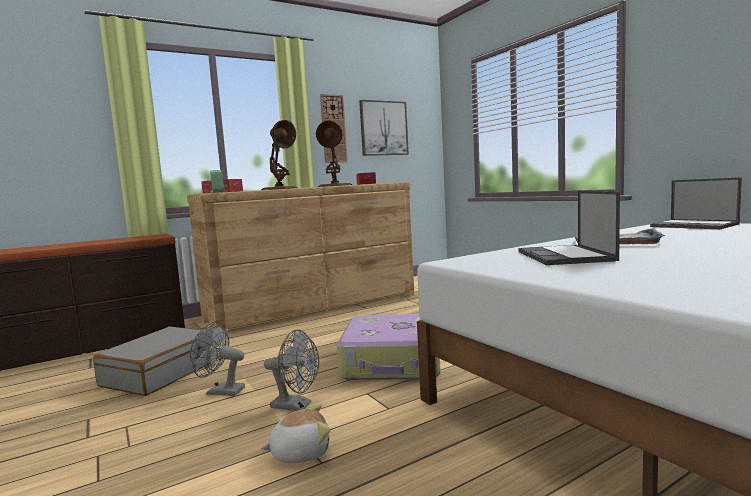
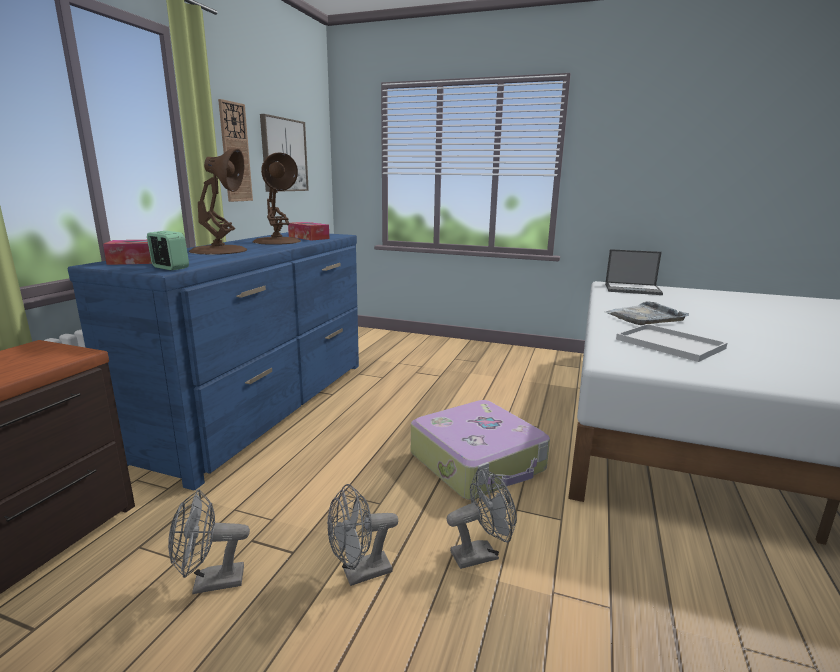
camera: 40 degrees left, 10 degrees up
grey suitcase [93,326,218,396] -> grey fan [168,489,250,594]
brown dresser [187,182,414,336] -> blue dresser [68,232,359,490]
plush toy [261,404,330,463] -> none
laptop [518,190,620,265] -> white tray [616,324,727,362]

